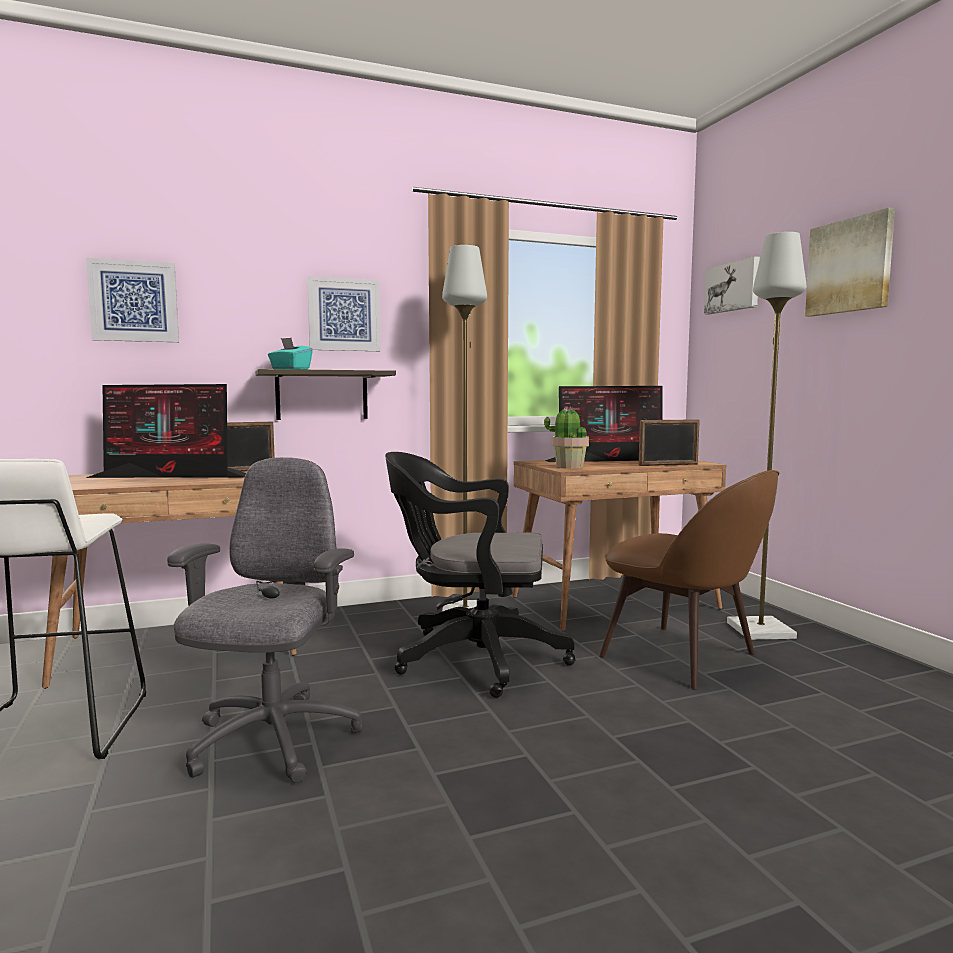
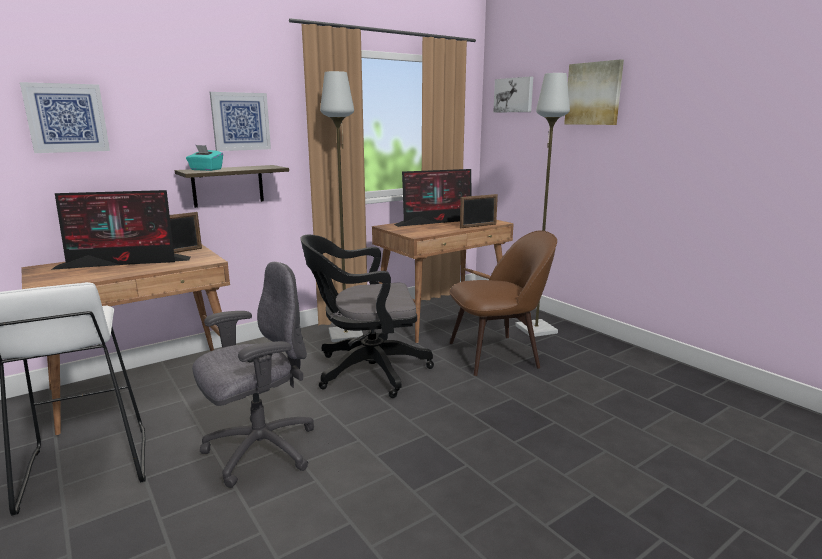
camera: 15 degrees left, 10 degrees up
grey office chair [167,457,362,783] -> grey office chair turned 60 degrees clockwise [192,262,314,488]
potted plant [544,406,589,469] -> none
brown chair [599,470,780,690] -> brown chair turned 45 degrees counterclockwise [449,230,557,376]

